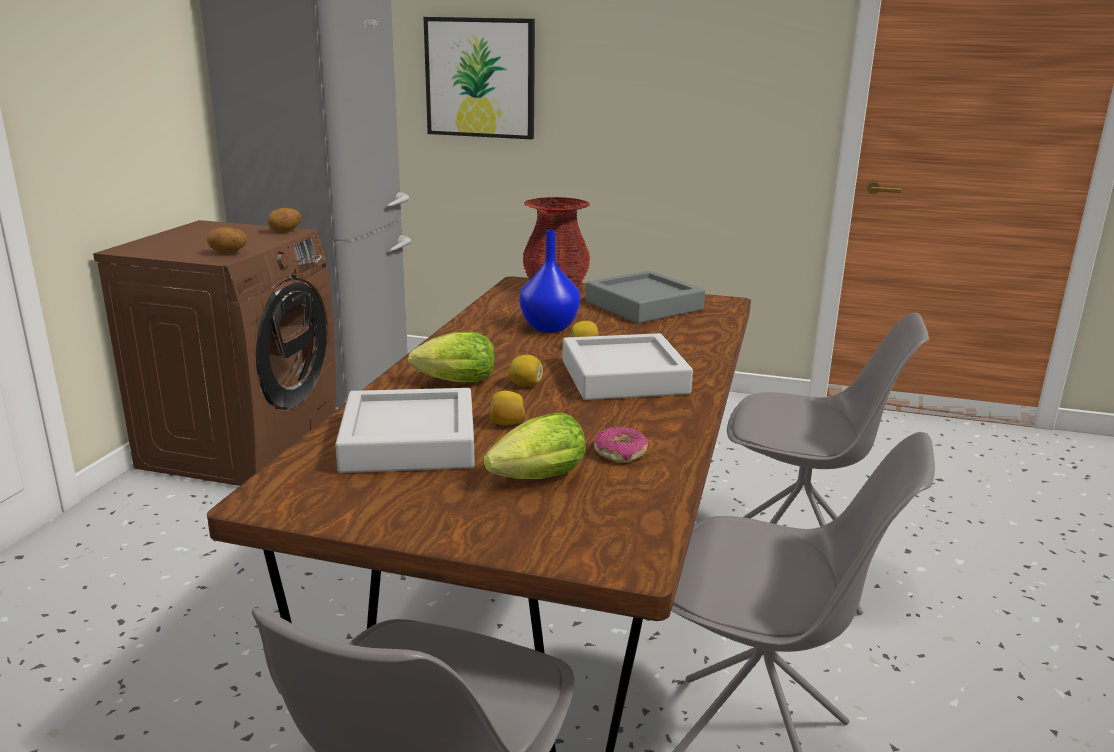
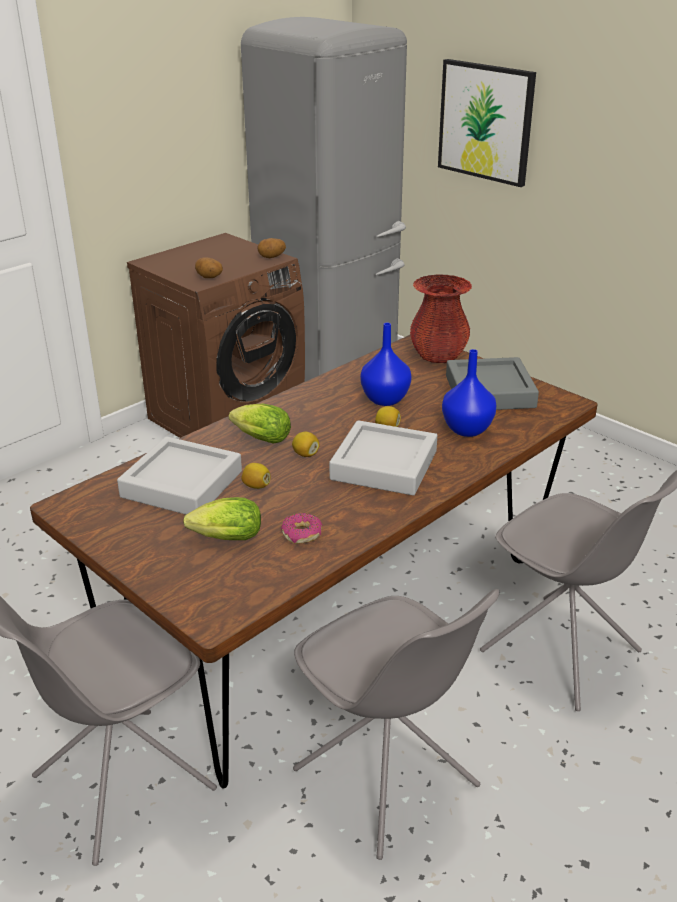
camera: 30 degrees right, 10 degrees up
none -> blue vase [442,349,496,437]

